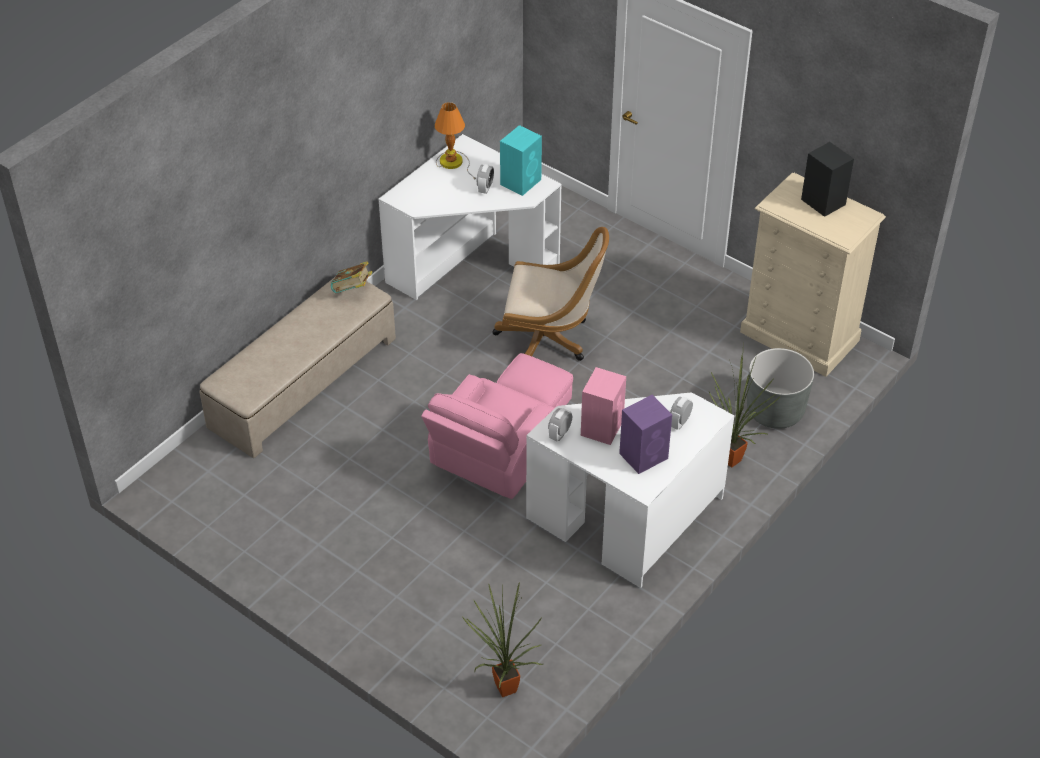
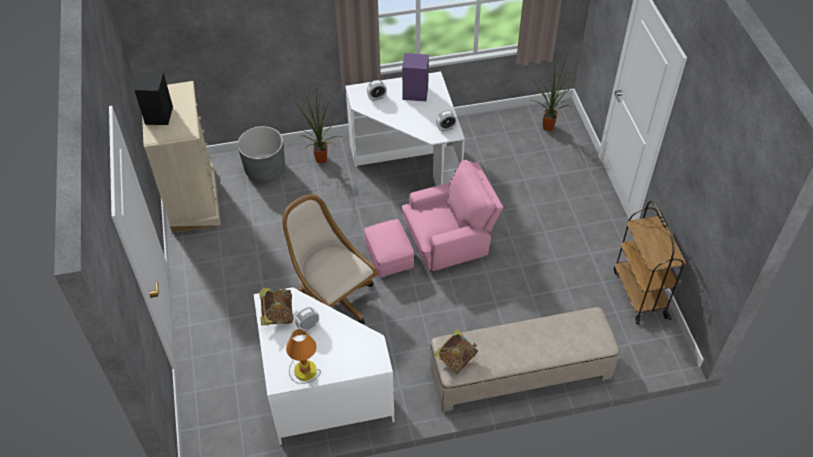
camera: 140 degrees left, 5 degrees up
turquoise speaker [500,125,542,196] -> book [259,288,294,325]
pink speaker [581,367,626,445] -> none
none -> brown cart [614,201,686,324]

